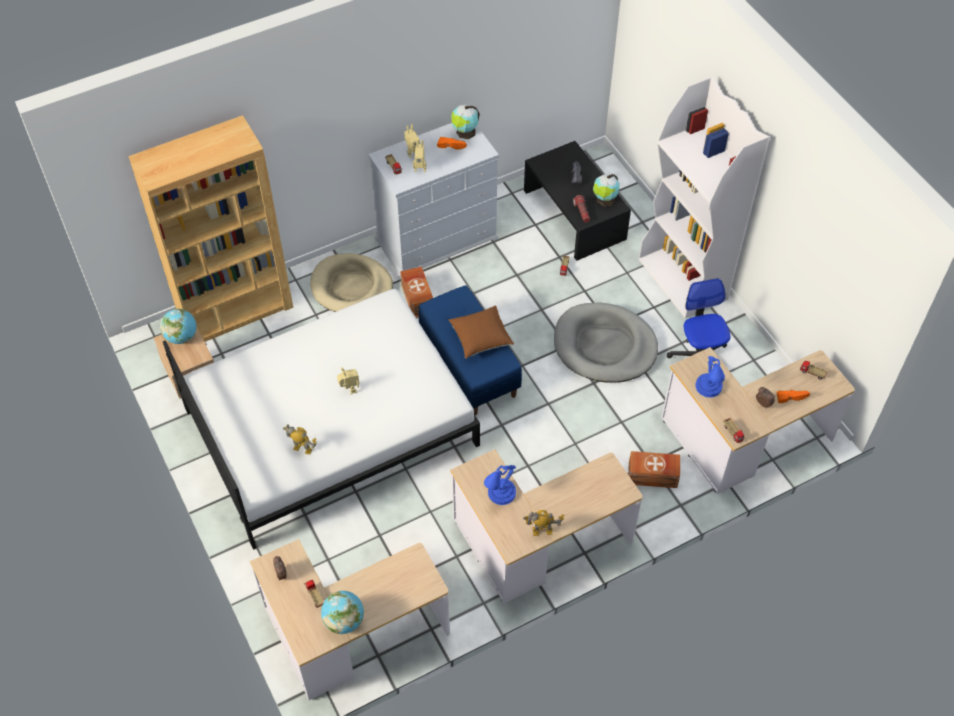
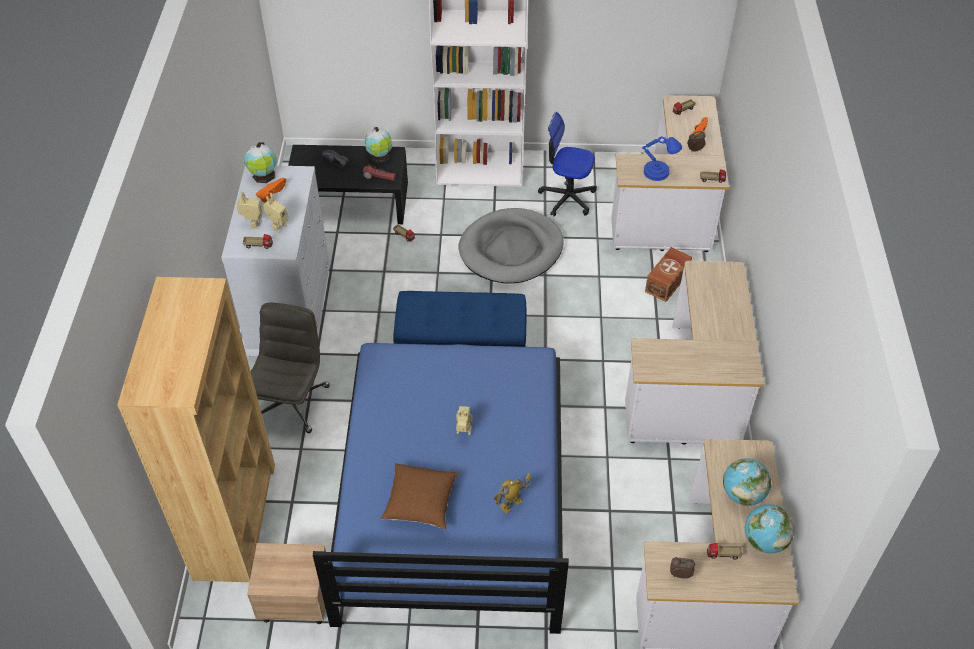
camera: 60 degrees left, 5 degrees down
globe [160,309,196,344] -> globe moved to [723,458,771,506]
white bed [163,289,480,550] -> blue bed [313,343,569,634]
beige dog bed [310,253,393,312] -> grey office chair [251,302,330,433]
brown storage box [400,266,433,318] -> none
brown pillow [449,306,514,359] -> brown pillow moved to [381,463,458,529]
blue table lamp [484,465,516,505] -> none
toy robot [523,510,564,536] -> none

